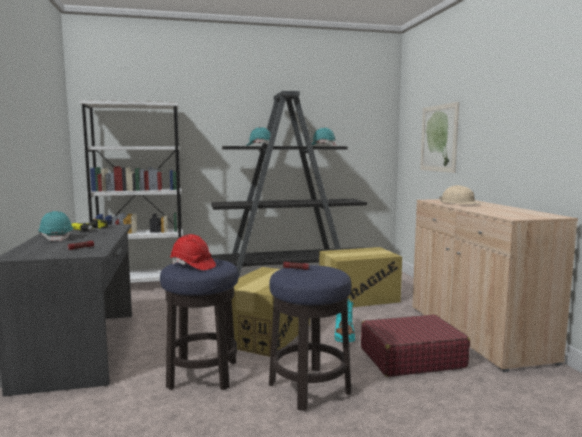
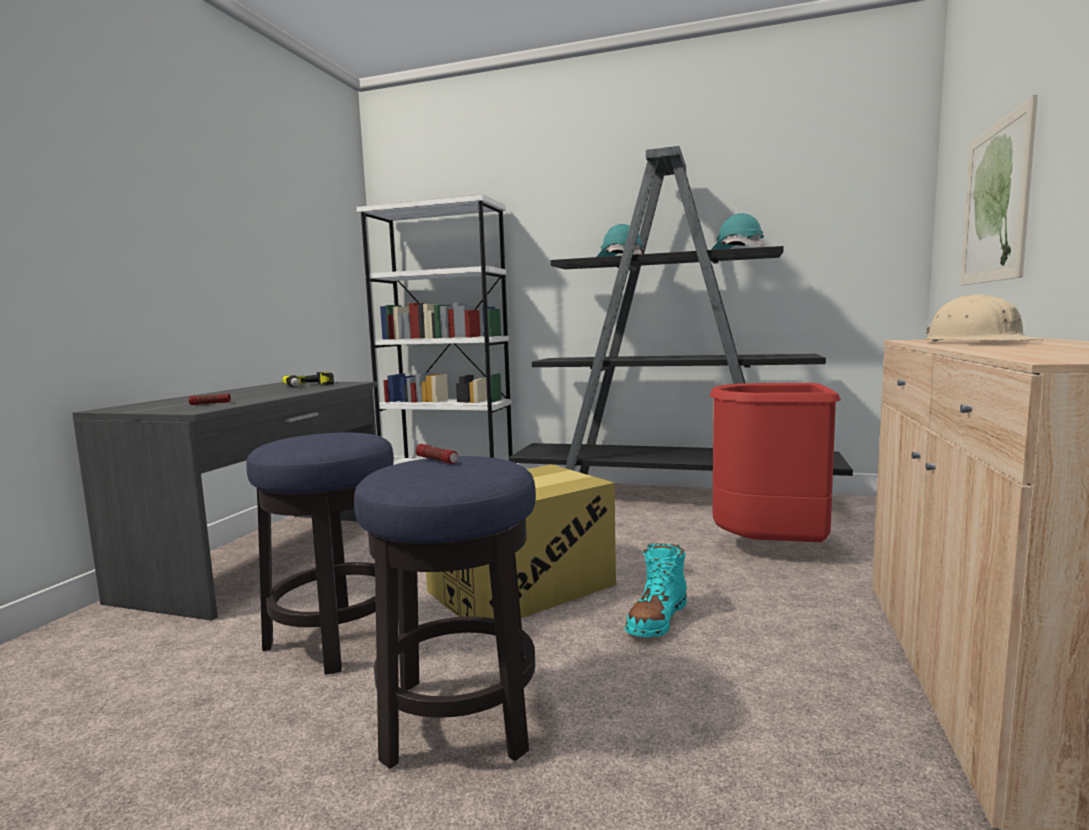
camera: 30 degrees right, 0 degrees up
turquoise hard hat [38,211,73,242] -> none
red hard hat [170,234,216,270] -> none
cardboard box [319,247,402,307] -> red trash can [710,383,841,542]
red suitcase [361,314,470,377] -> none

